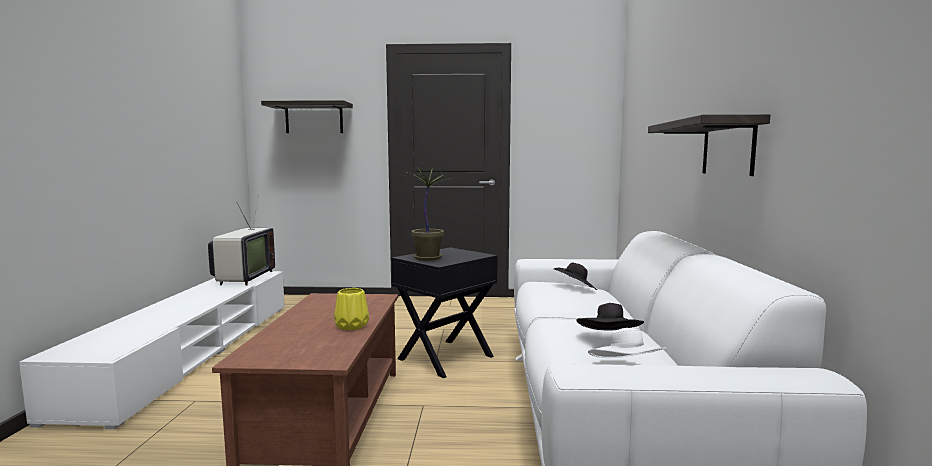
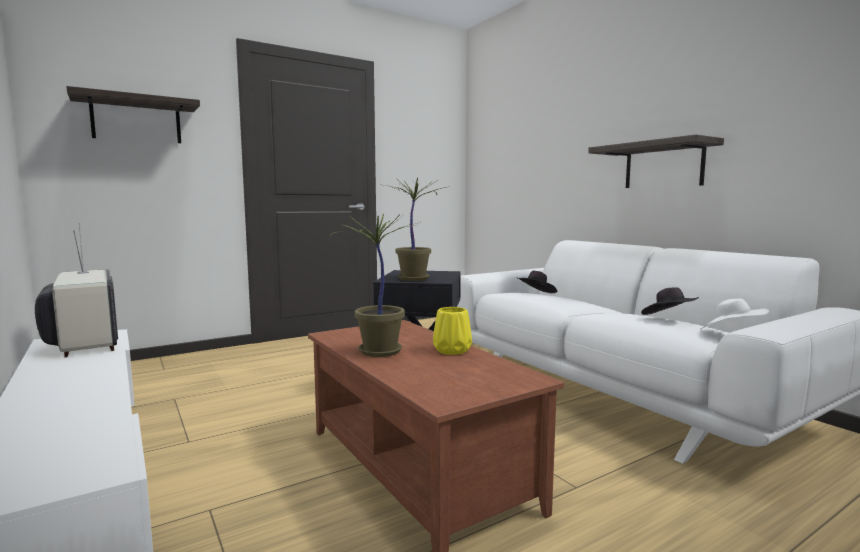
camera: 35 degrees left, 0 degrees up
none -> potted plant [330,213,418,357]

